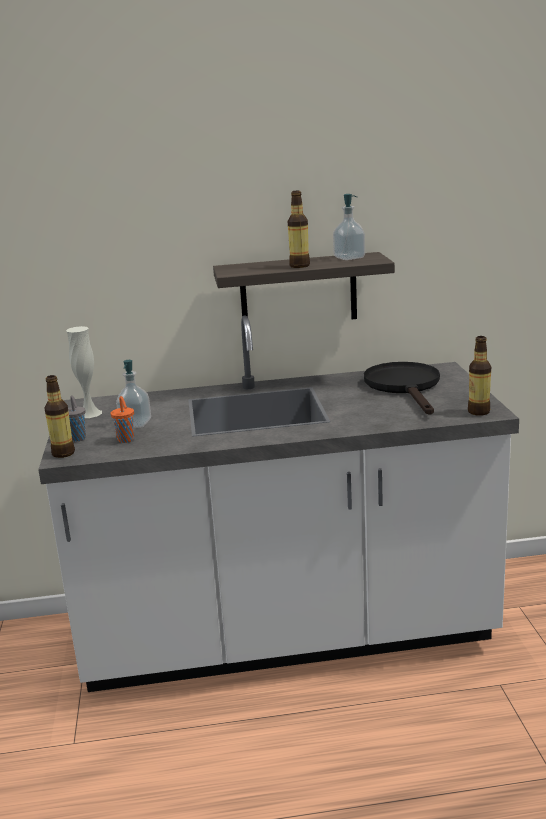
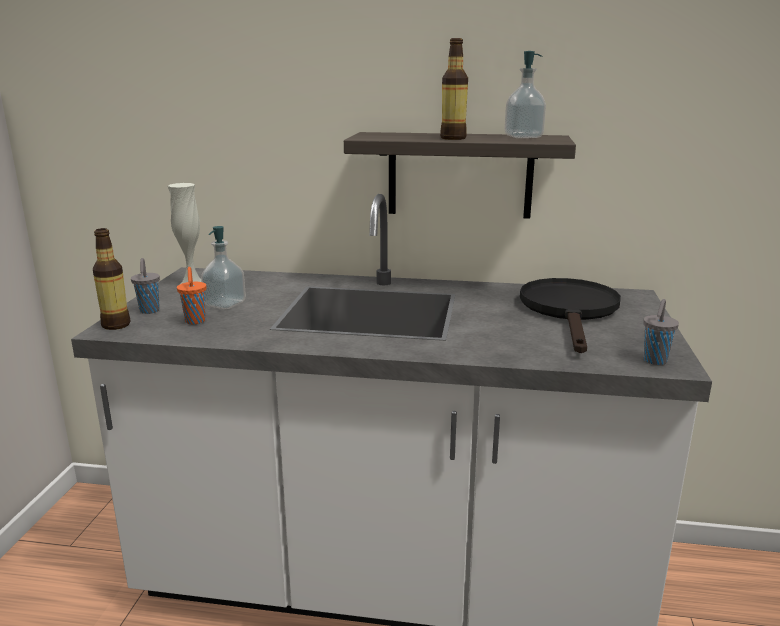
camera: 15 degrees right, 0 degrees up
bottle [468,336,491,416] -> grey cup [643,299,679,365]

